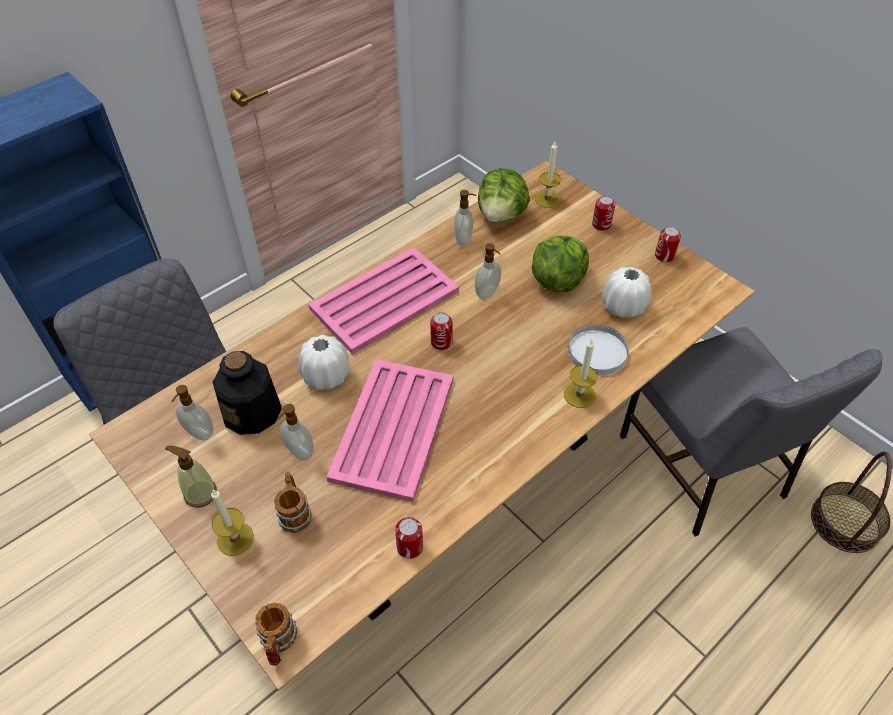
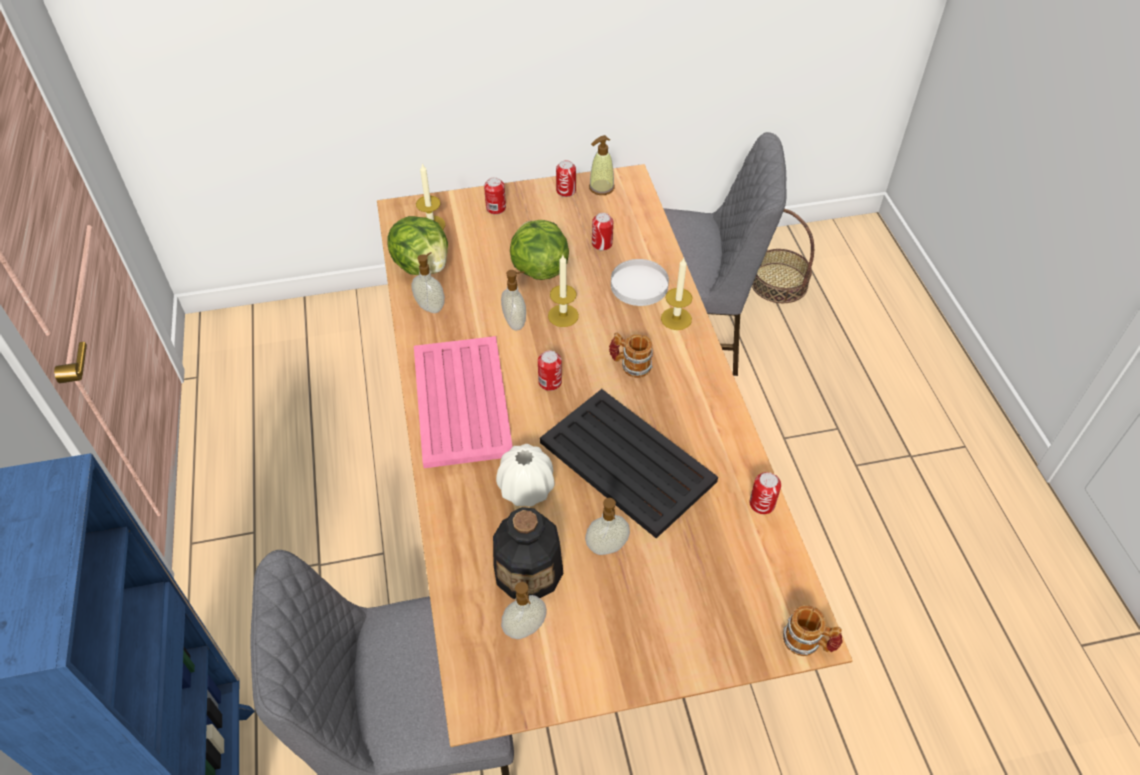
camera: 60 degrees left, 0 degrees up
soap dispenser [165,446,217,508] -> soap dispenser moved to [589,135,615,195]
candle [211,489,254,556] -> candle moved to [548,255,579,327]
mug [274,472,311,533] -> mug moved to [609,332,653,378]
pink tray [326,359,453,502] -> black tray [540,389,718,538]
white vase [602,267,652,318] -> can [592,213,613,251]

